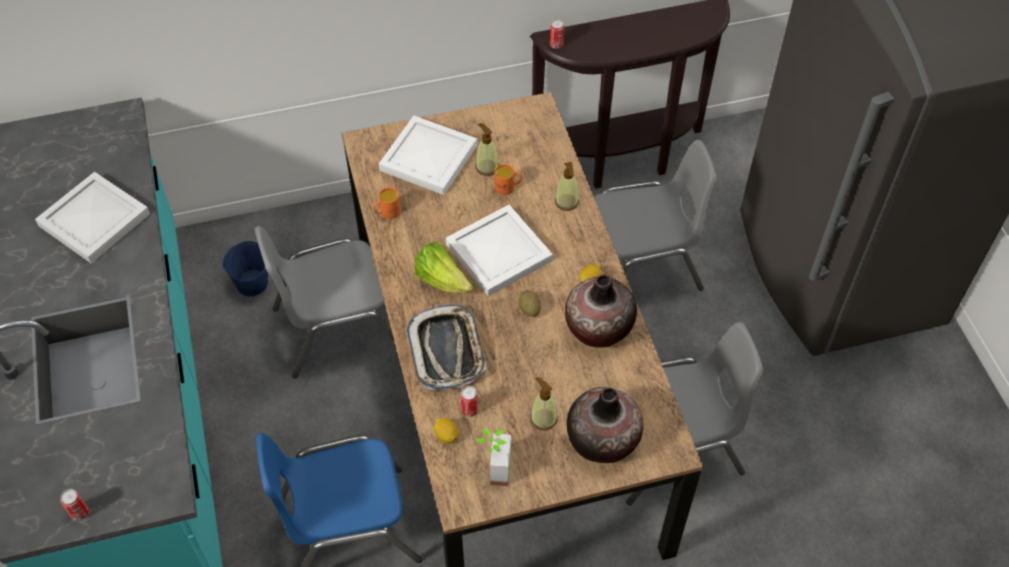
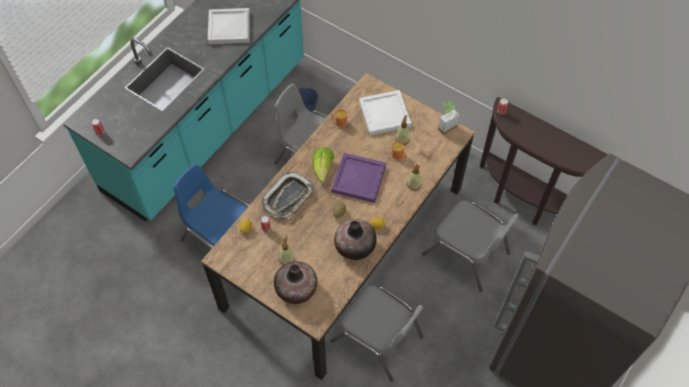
camera: 50 degrees right, 5 degrees up
white tray [446,205,553,296] -> purple tray [331,153,386,203]
potted plant [476,428,511,486] -> potted plant moved to [438,102,459,135]

